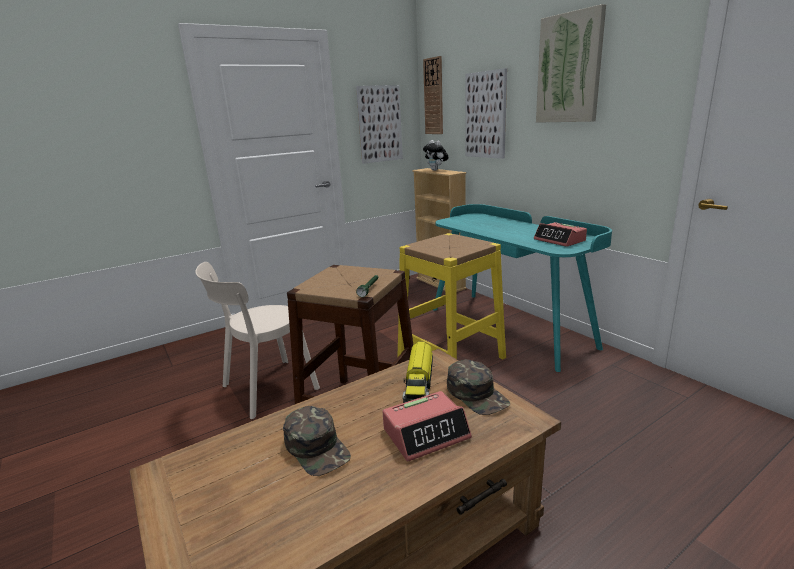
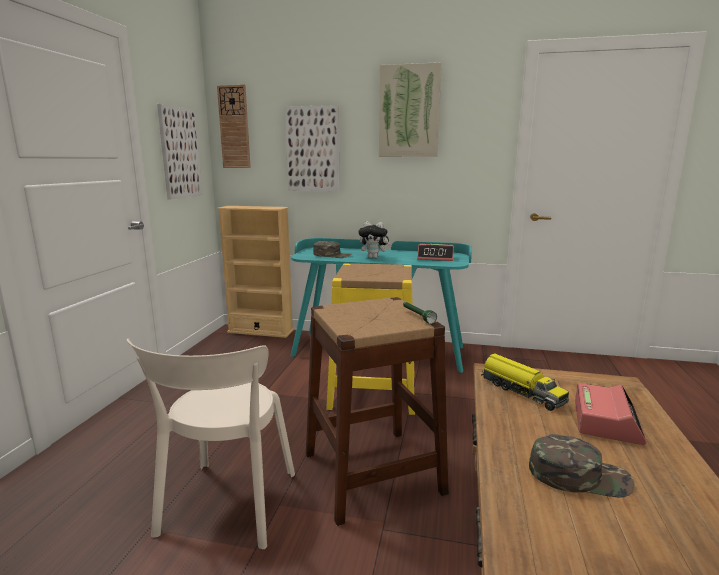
camera: 45 degrees left, 5 degrees down
plush toy [423,140,448,171] -> plush toy moved to [358,221,392,258]
green cap [447,359,510,415] -> green cap moved to [313,241,351,258]

